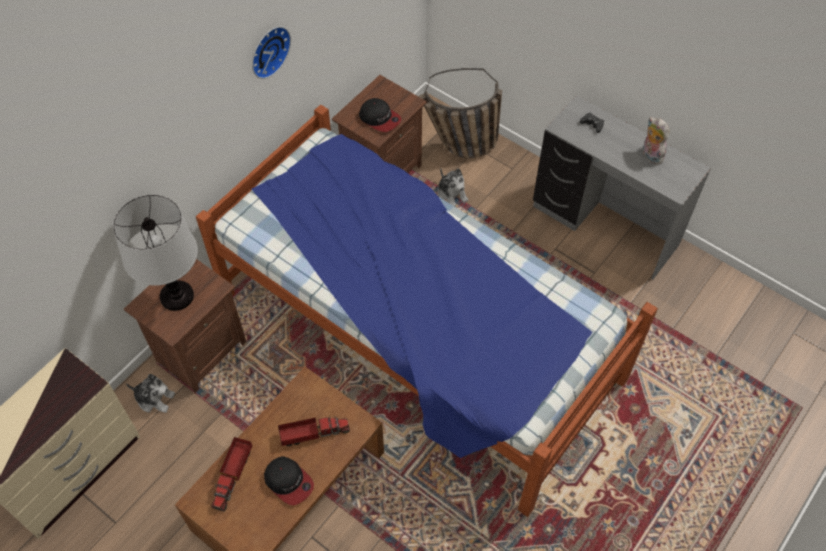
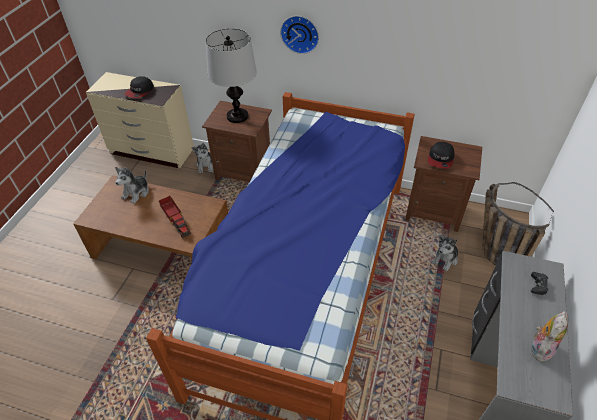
camera: 70 degrees right, 10 degrees down
toy truck [212,437,252,512] -> plush toy [115,167,149,204]
wall clock [252,26,291,79] -> wall clock moved to [280,16,319,54]
cap [264,456,314,506] -> cap moved to [124,76,154,98]

